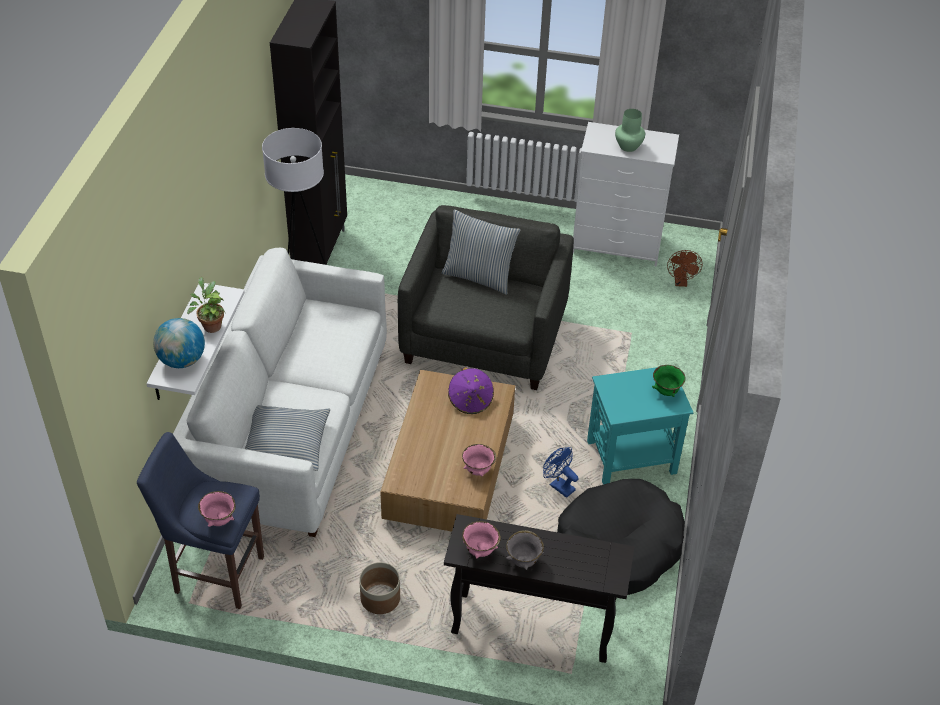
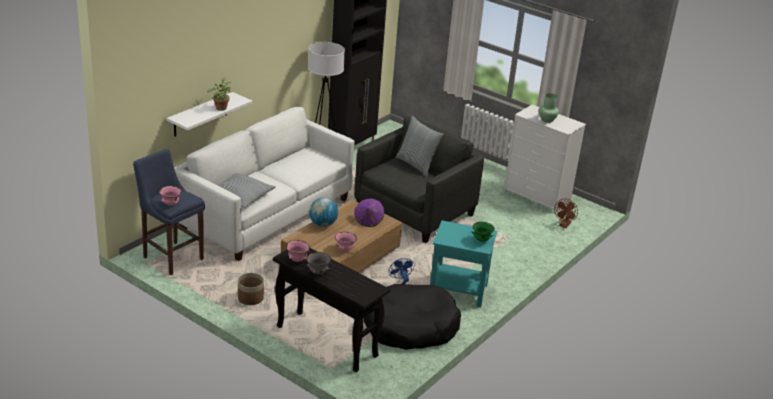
camera: 25 degrees right, 15 degrees down
globe [153,318,205,368] -> globe moved to [309,197,338,227]

